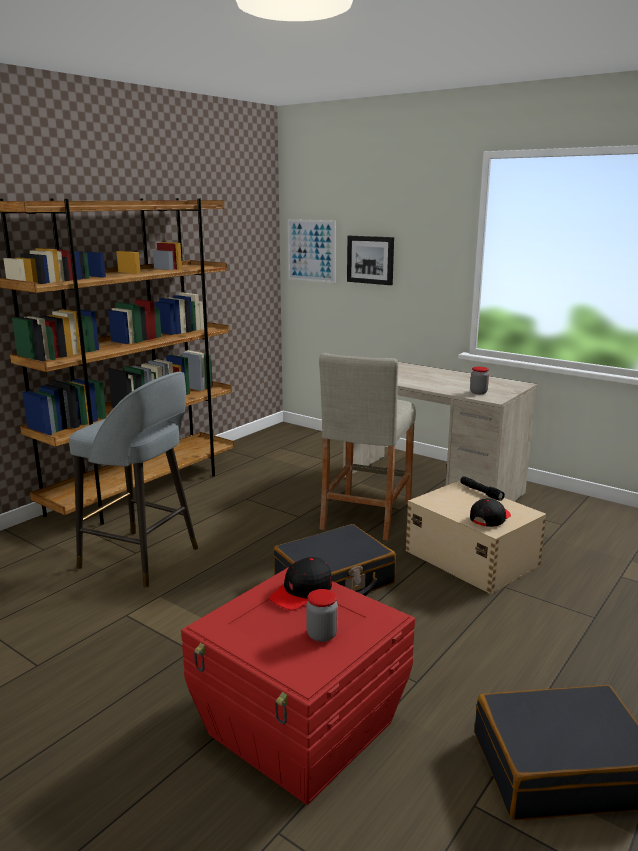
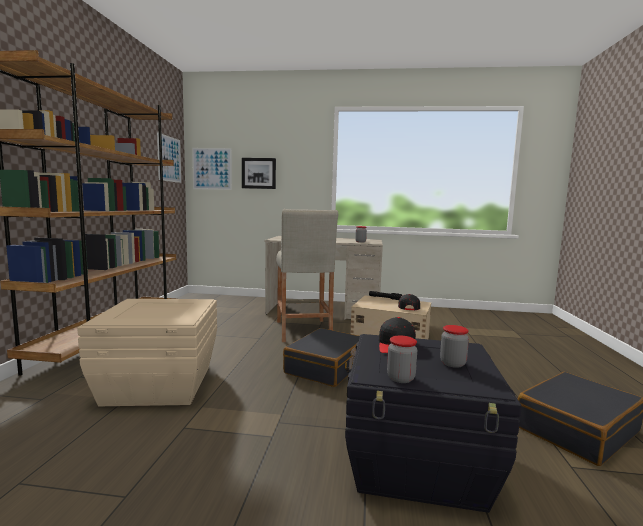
camera: 30 degrees left, 10 degrees down
grey stool [69,372,198,588] -> beige storage box [77,299,217,406]
red storage box [181,567,415,805] -> black storage box [345,334,521,513]
none -> picture [157,132,181,183]
none -> jar [387,335,417,383]

